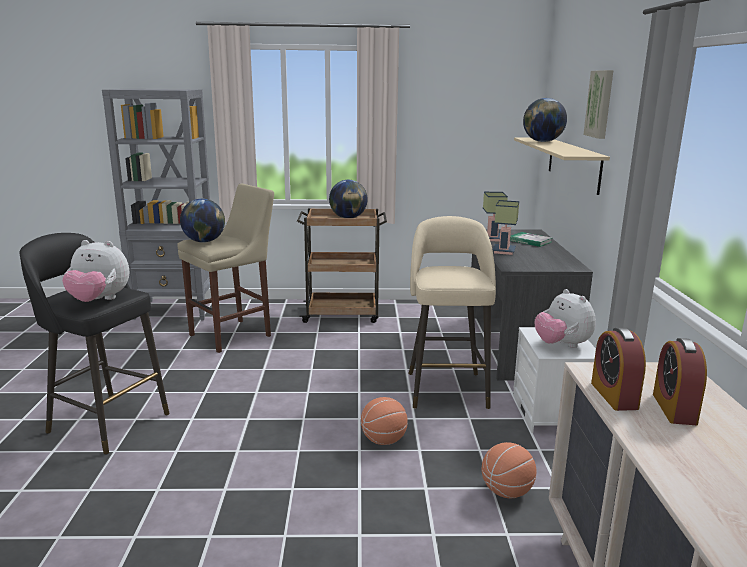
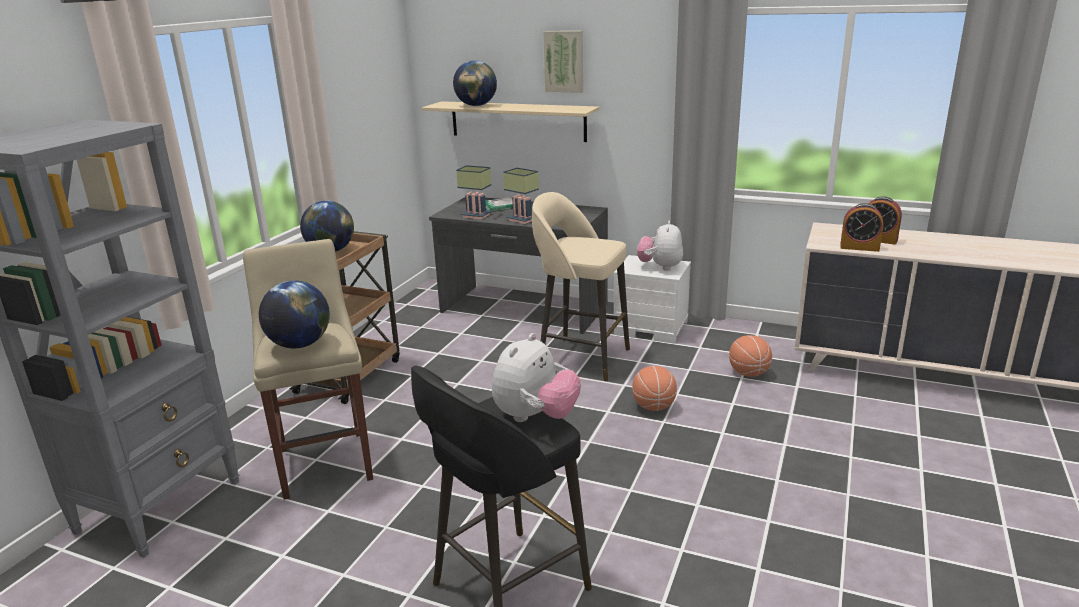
camera: 65 degrees left, 5 degrees up
plush toy [534,289,596,348] -> plush toy turned 105 degrees clockwise [637,221,683,271]

